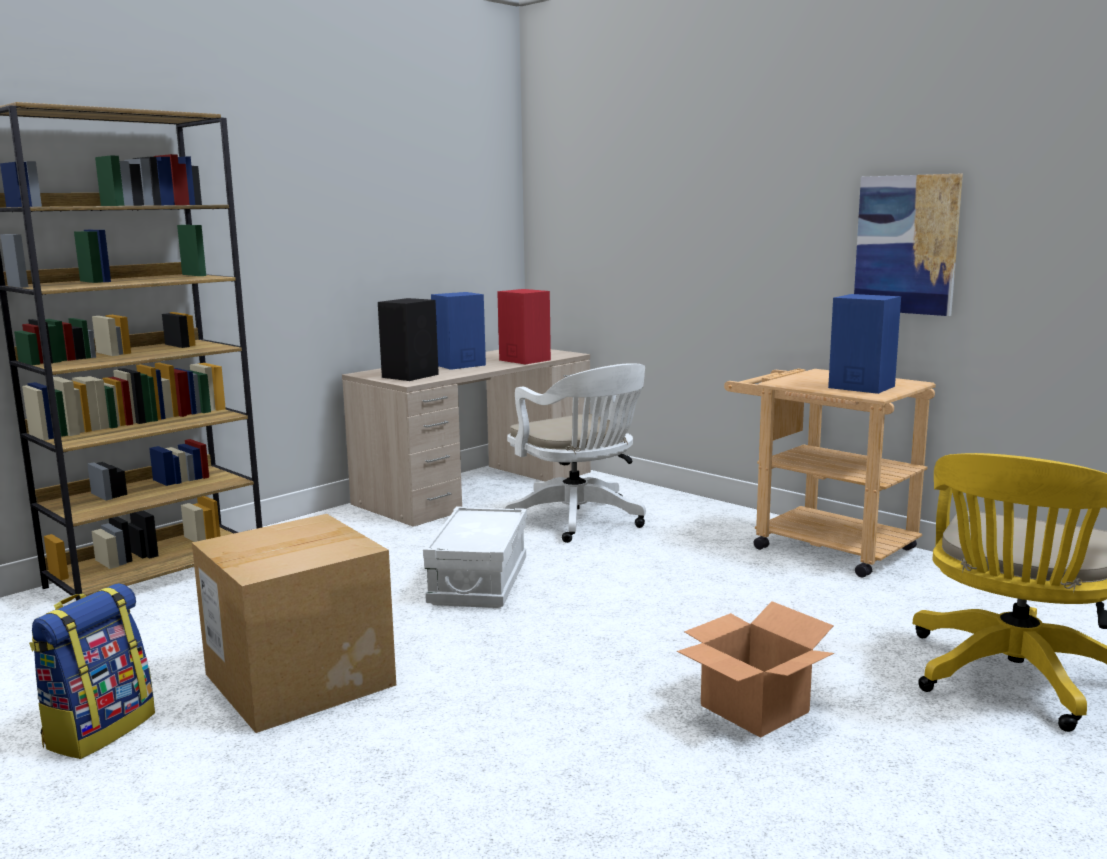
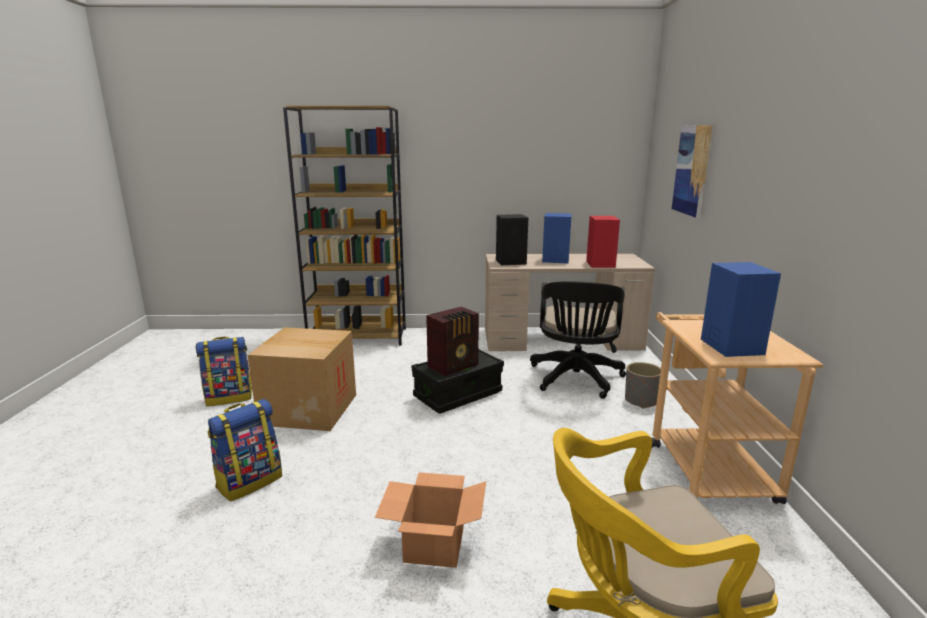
camera: 45 degrees right, 5 degrees up
white storage box [423,506,527,608] -> black storage box [412,349,504,413]
white office chair [503,363,646,543] -> black office chair [530,281,626,399]
picture [854,174,963,316] -> picture moved to [672,125,713,218]
none -> backpack [207,399,282,502]
none -> radio [426,307,479,376]
none -> grey planter [625,362,661,408]

